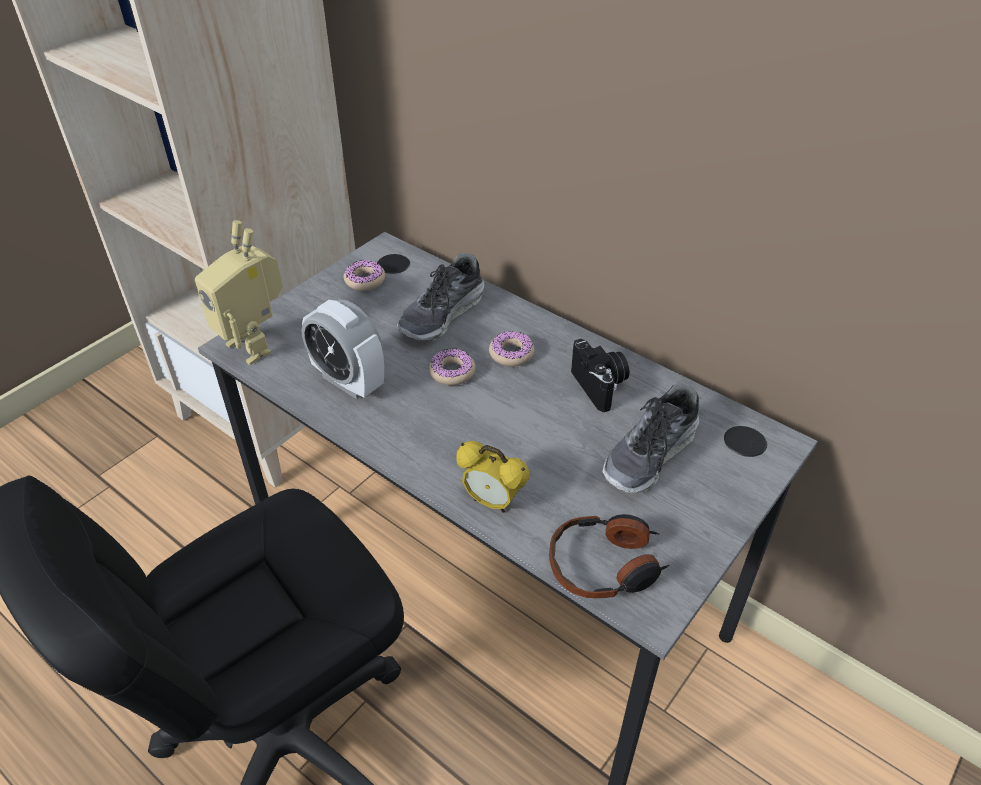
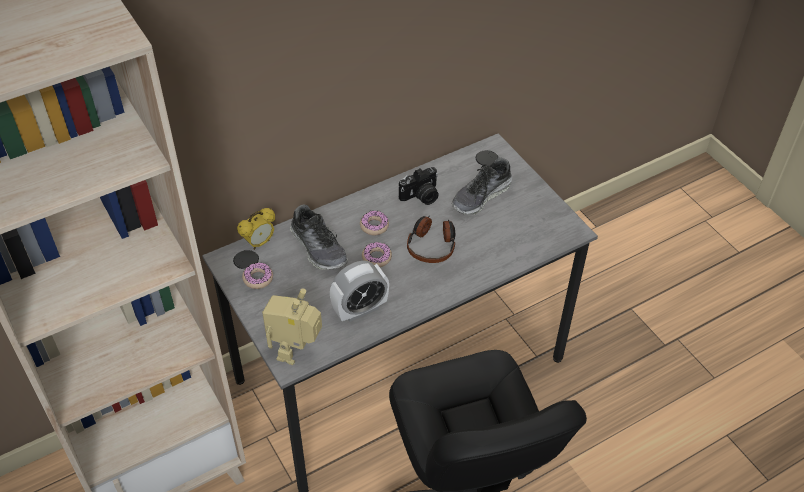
camera: 70 degrees left, 5 degrees up
toy robot [195,220,283,365] -> toy robot turned 135 degrees clockwise [262,288,322,365]
alarm clock [456,441,529,513] -> alarm clock moved to [237,208,275,250]
headphones [549,514,670,598] -> headphones moved to [407,216,455,263]
camera [571,339,629,412] -> camera turned 150 degrees clockwise [399,167,439,205]
shoe [602,383,699,493] -> shoe turned 75 degrees clockwise [452,157,512,215]

